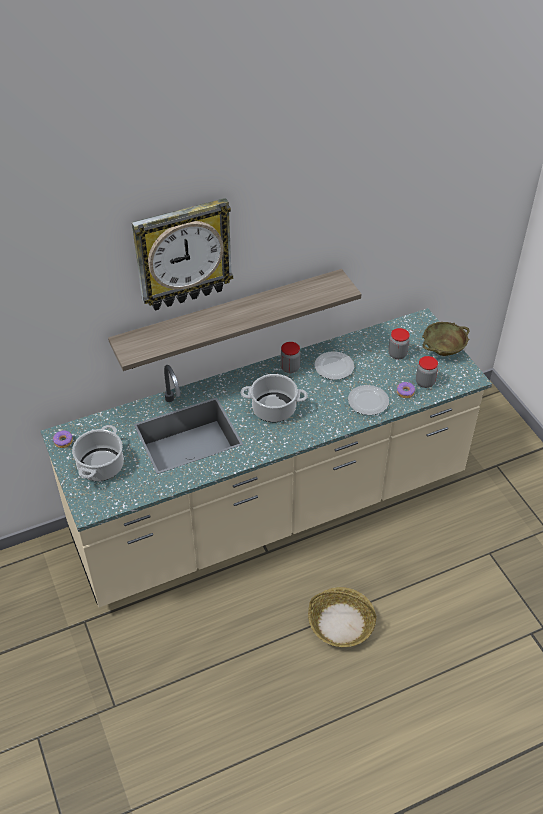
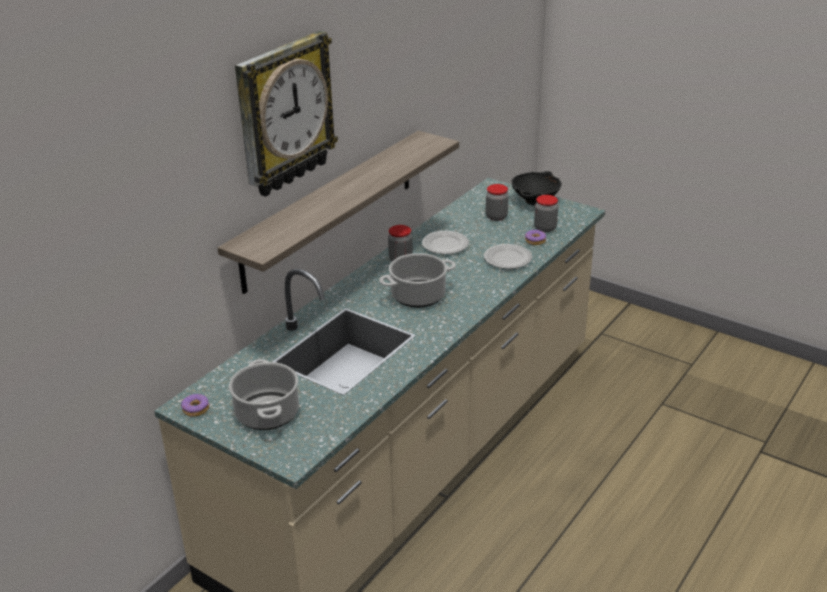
camera: 30 degrees left, 15 degrees down
basket [308,587,377,647] -> none
beige bowl [422,322,470,356] -> black bowl [511,171,562,205]

